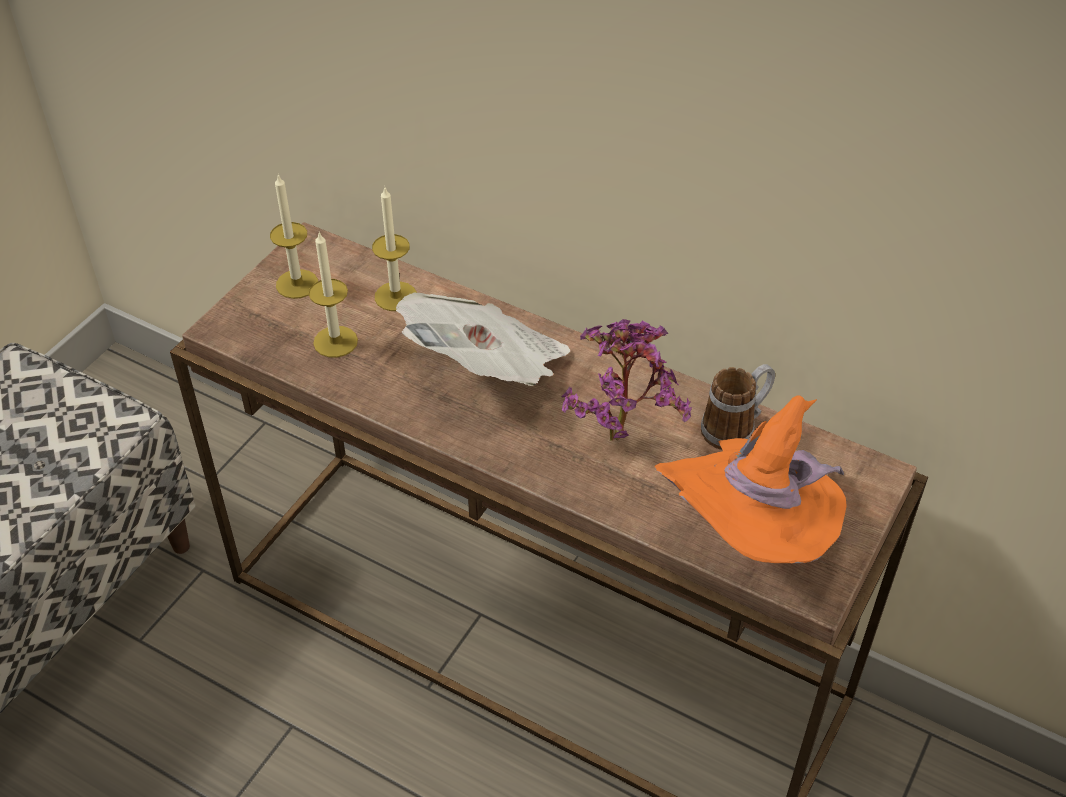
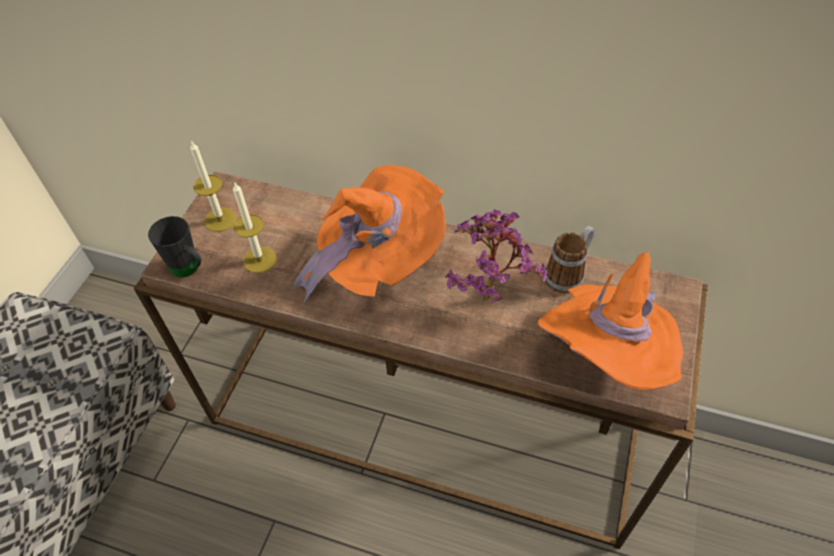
camera: 10 degrees left, 5 degrees up
candle [372,188,417,311] -> none
newspaper [396,293,570,386] -> orange hat [294,165,446,303]
none -> black mug [148,216,201,277]

